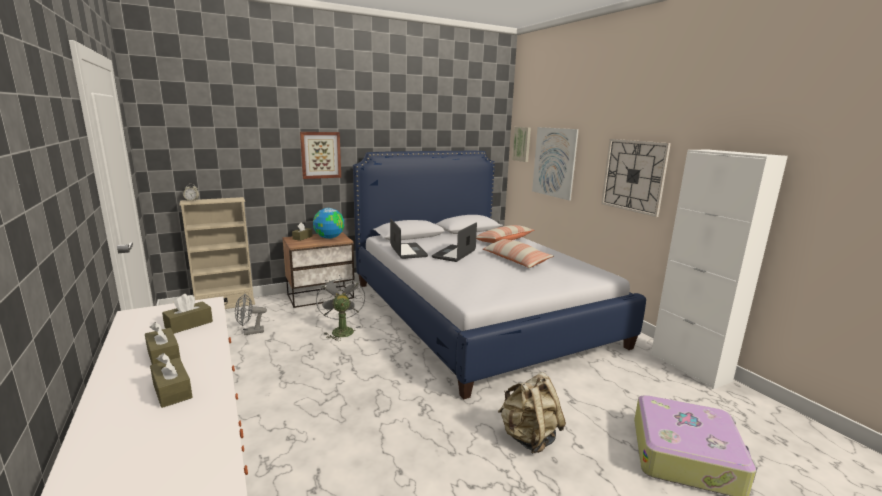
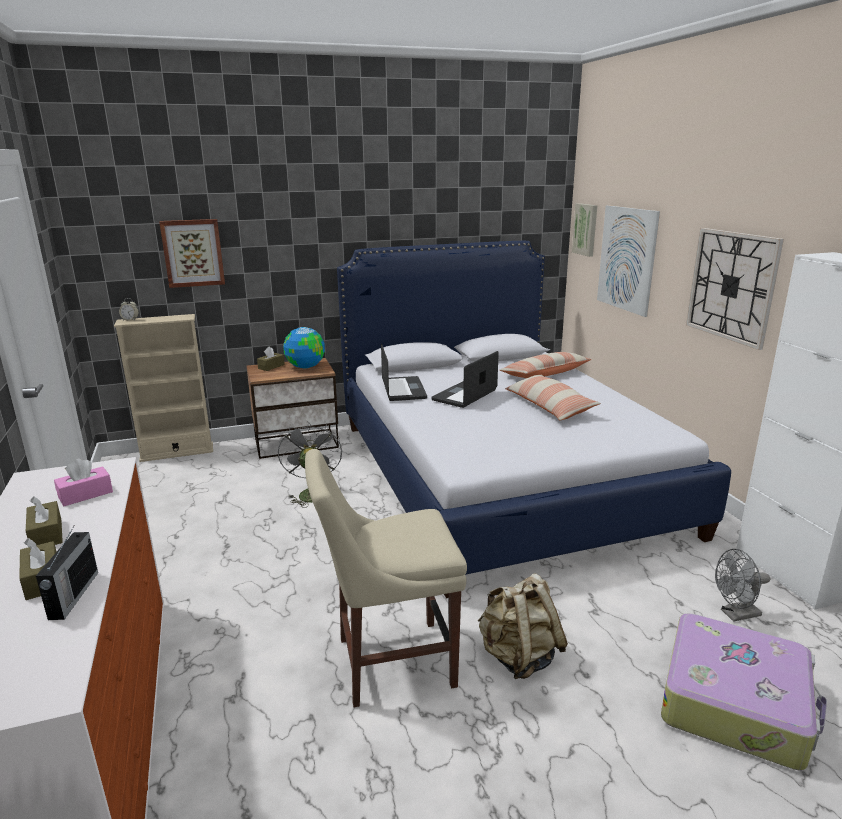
camera: 10 degrees right, 5 degrees up
brown tissue box [162,294,213,334] -> pink tissue box [54,458,113,506]
grey fan [235,294,267,335] -> grey fan moved to [715,549,770,622]
picture [300,132,341,179] -> picture moved to [159,219,225,288]
none -> radio [36,526,98,620]
none -> beige chair [305,449,467,707]

